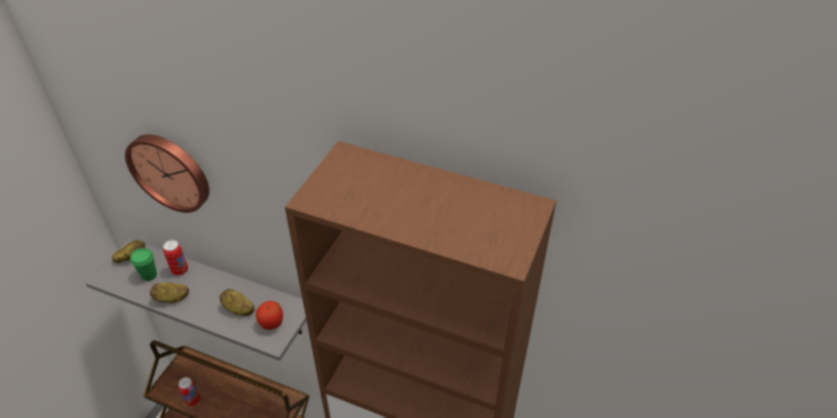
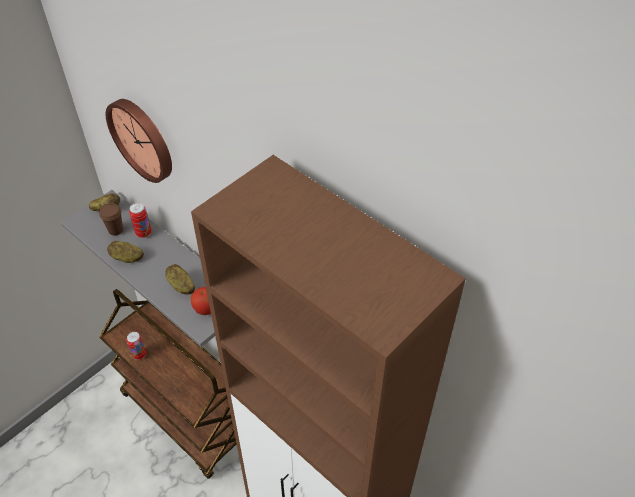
camera: 20 degrees right, 5 degrees up
green cup [130,248,157,281] -> brown cup [99,203,123,235]

